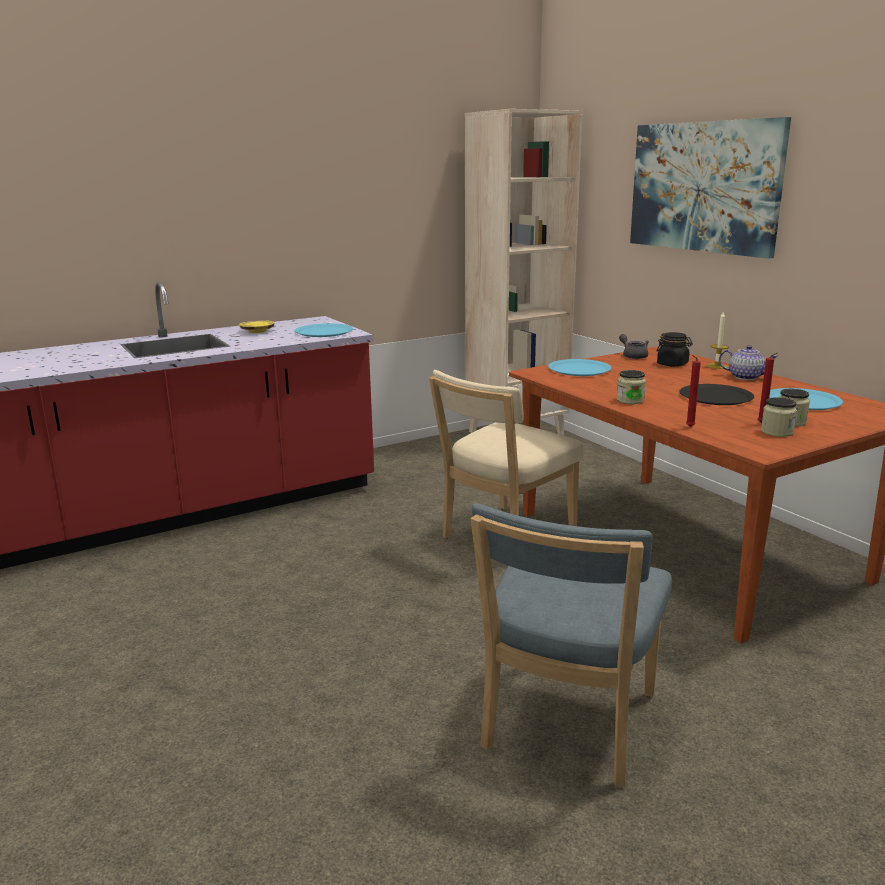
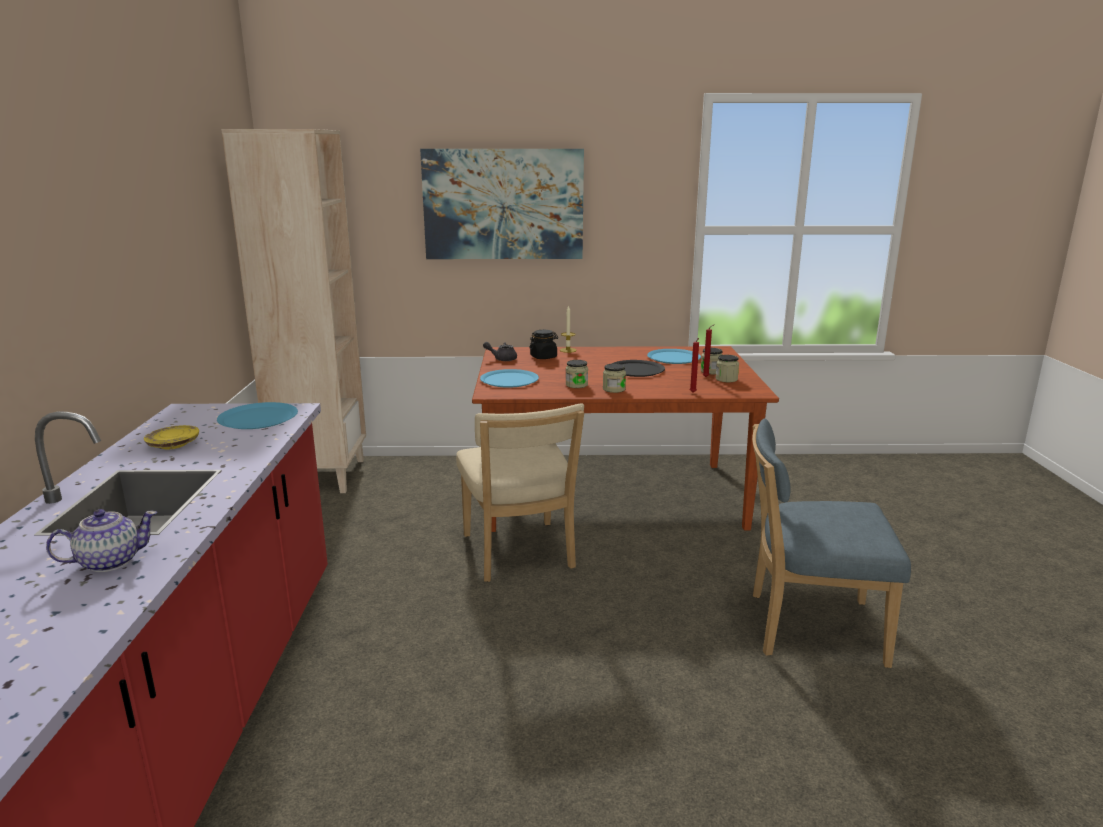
camera: 60 degrees left, 0 degrees up
blue chair [471,503,672,787] -> blue chair turned 135 degrees clockwise [752,418,911,668]
teapot [719,345,778,380] -> teapot moved to [46,509,157,572]
none -> jar [566,360,588,388]

